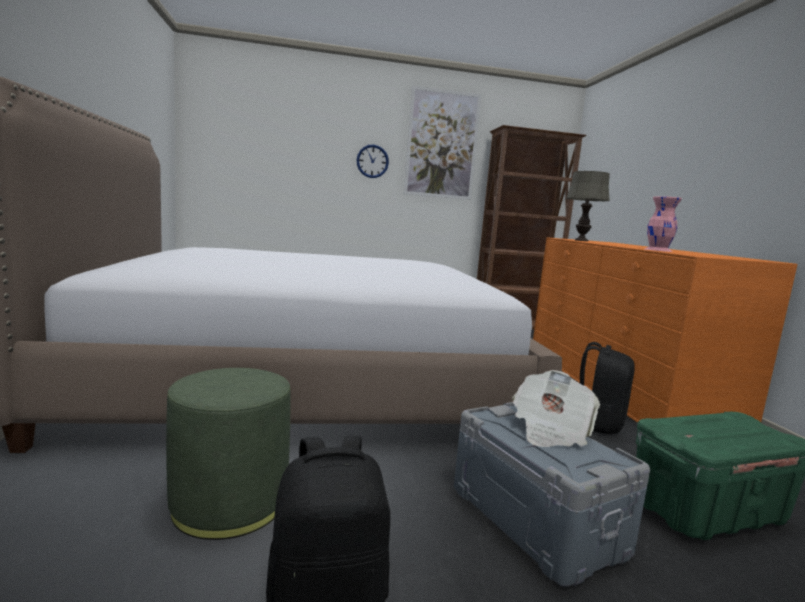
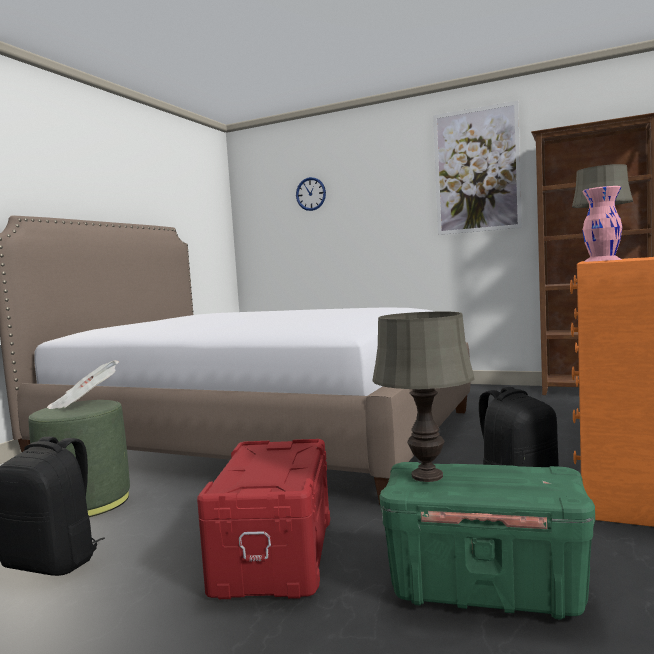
camera: 35 degrees right, 5 degrees down
wall clock [357,145,389,178] -> wall clock moved to [296,177,326,211]
grey storage box [454,402,650,587] -> red storage box [197,439,330,599]
newspaper [512,370,600,447] -> newspaper moved to [47,360,119,409]
none -> grey table lamp [372,311,474,482]

